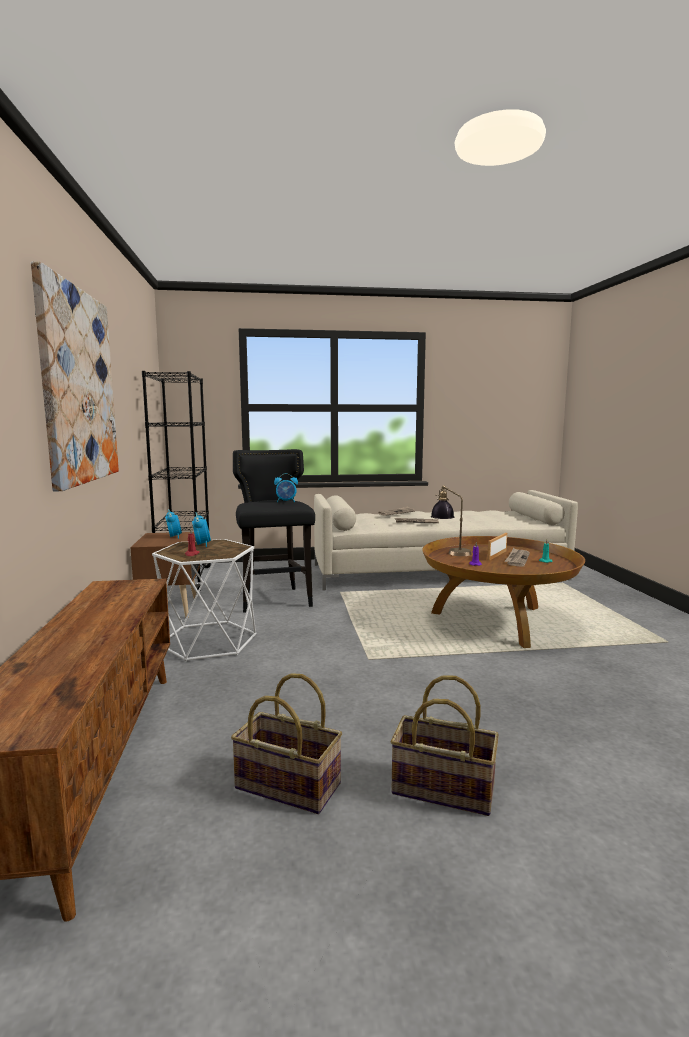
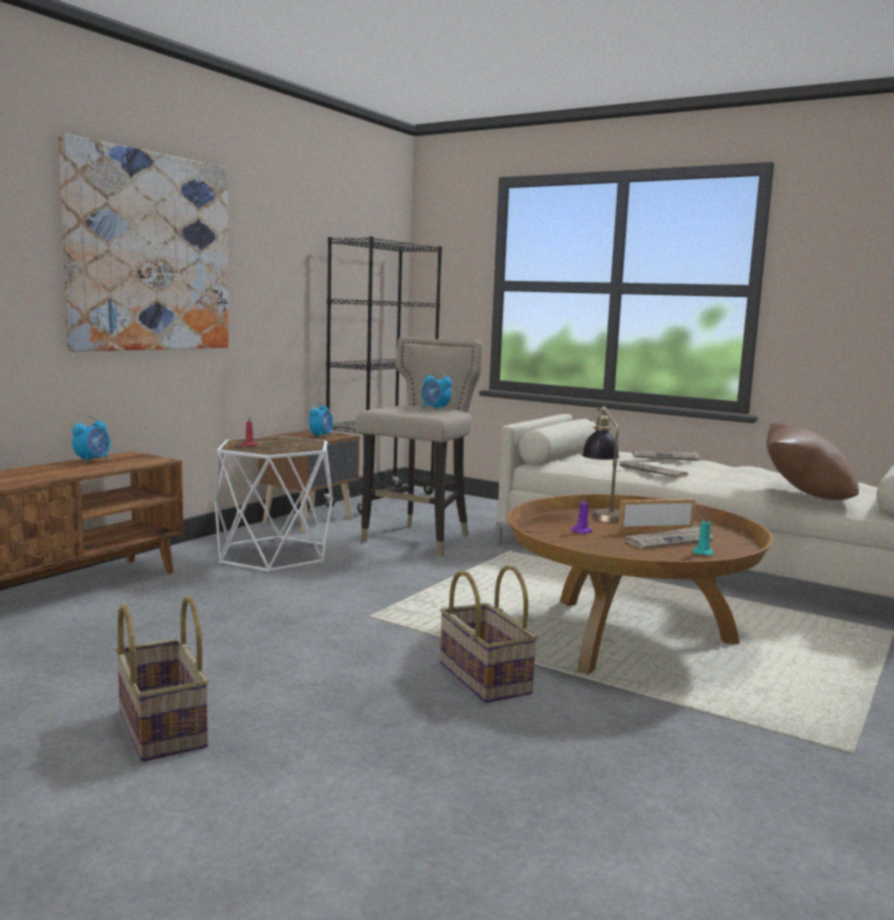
camera: 40 degrees right, 0 degrees up
alarm clock [192,512,211,547] -> alarm clock moved to [72,416,110,463]
basket [231,673,342,814] -> basket moved to [440,565,538,703]
black stool [233,449,315,613] -> beige stool [356,337,482,556]
none -> brown pillow [766,423,859,500]

